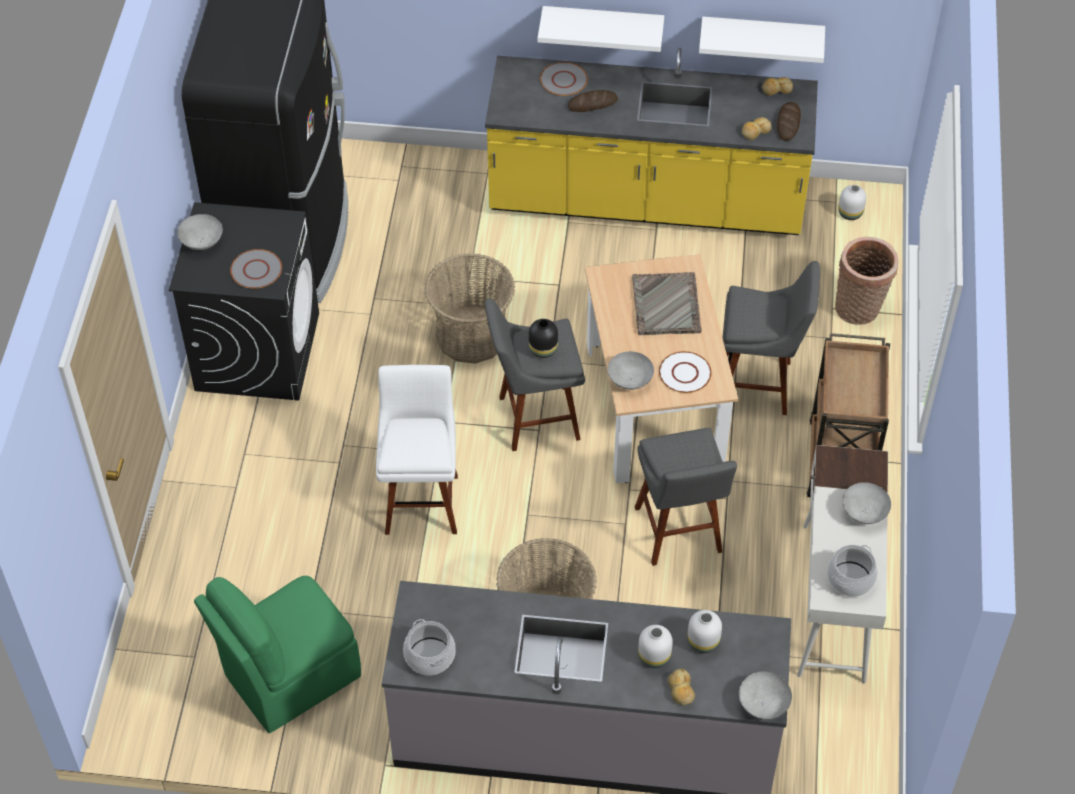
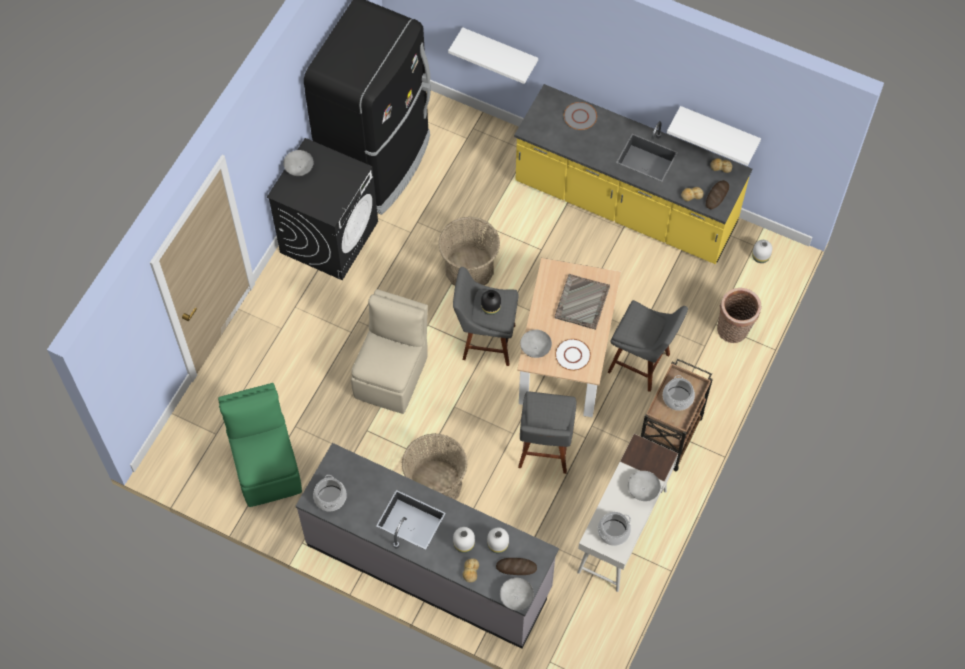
camera: 20 degrees right, 10 degrees up
green chair [194,576,361,733] -> green chair turned 90 degrees clockwise [218,383,302,507]
grey plate [230,249,282,289] -> none
white stool [376,365,458,535] -> beige chair [351,289,428,414]
white shelf [538,6,664,52] -> white shelf moved to [448,27,538,84]
bread [568,90,618,112] -> bread moved to [496,558,537,575]
none -> cooking pot [663,375,695,411]

